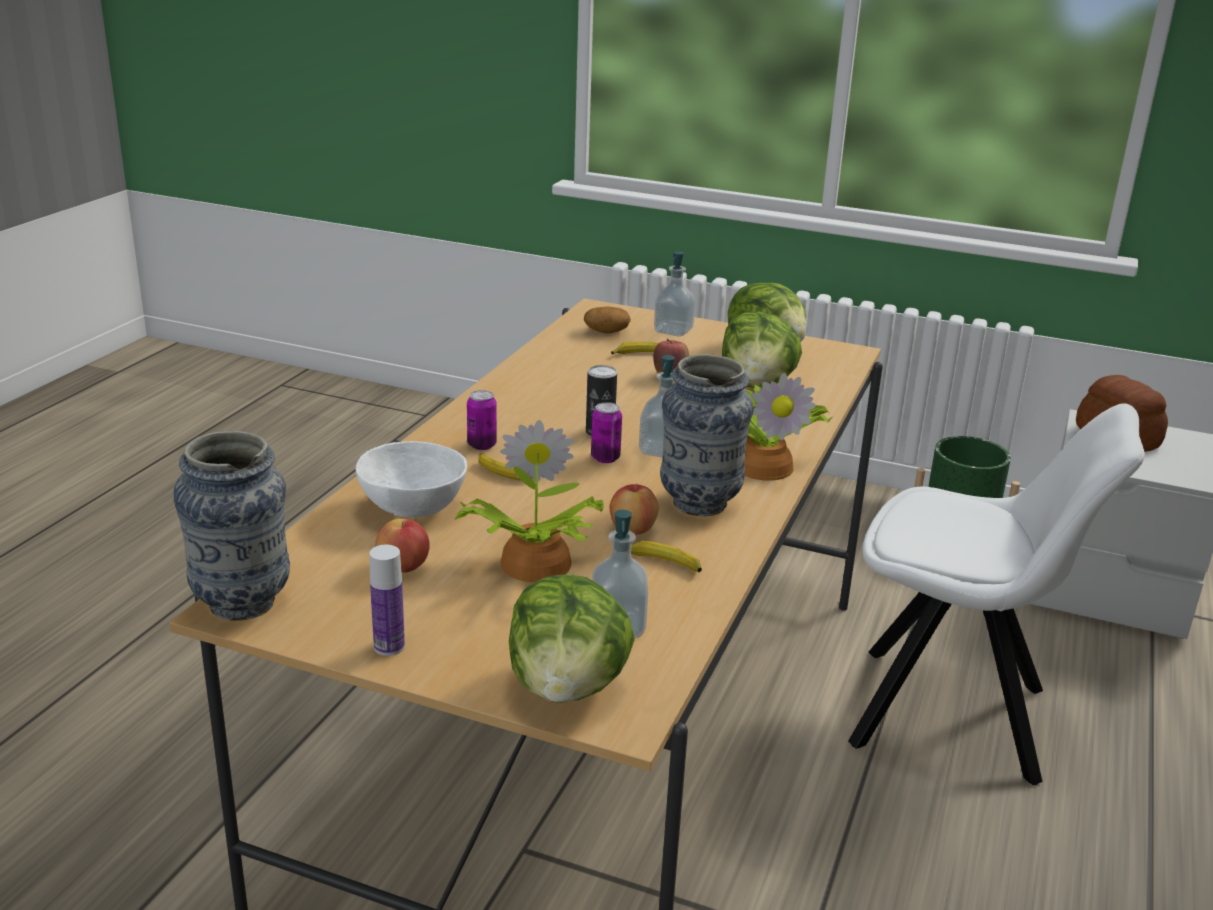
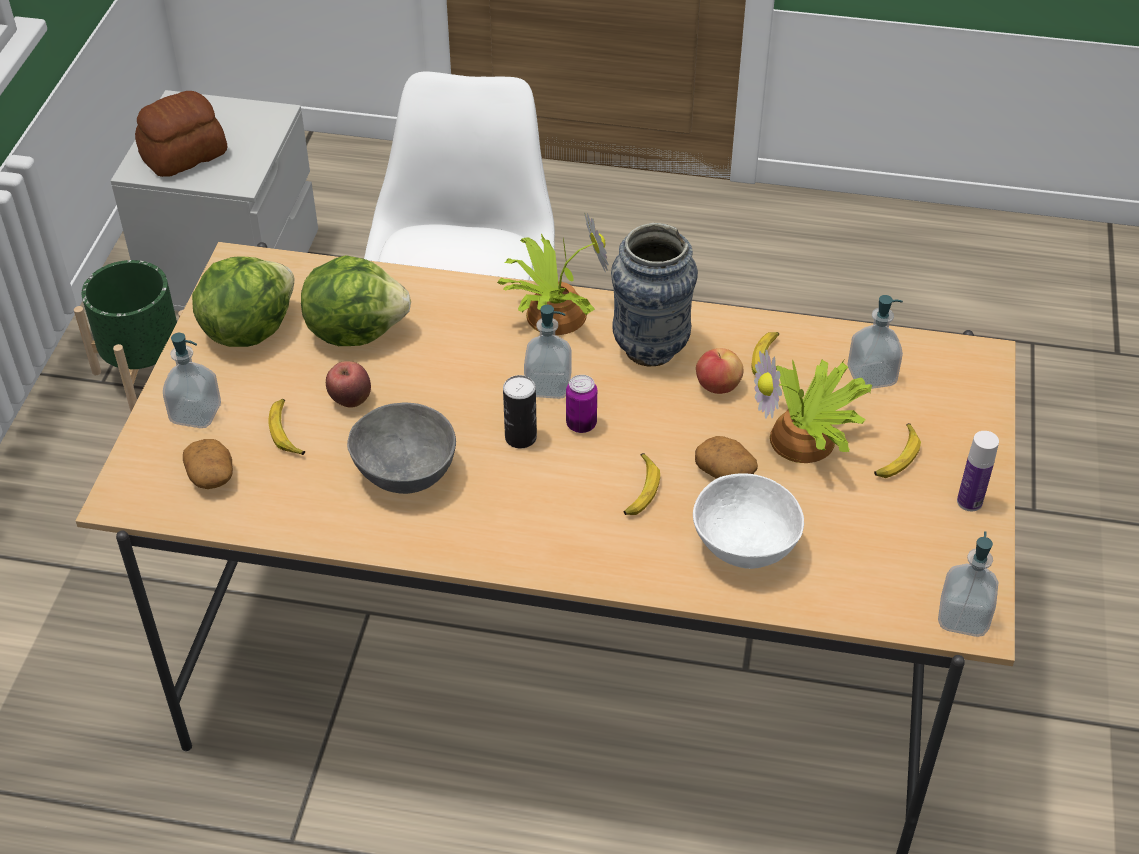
camera: 100 degrees left, 20 degrees up
vase [173,431,290,621] -> soap dispenser [938,531,998,637]
apple [375,519,430,573] -> none
can [467,390,497,450] -> none
lettuce [509,574,635,703] -> none
none -> grey bowl [347,403,456,494]
none -> potato [695,436,758,479]
none -> banana [874,423,921,478]

